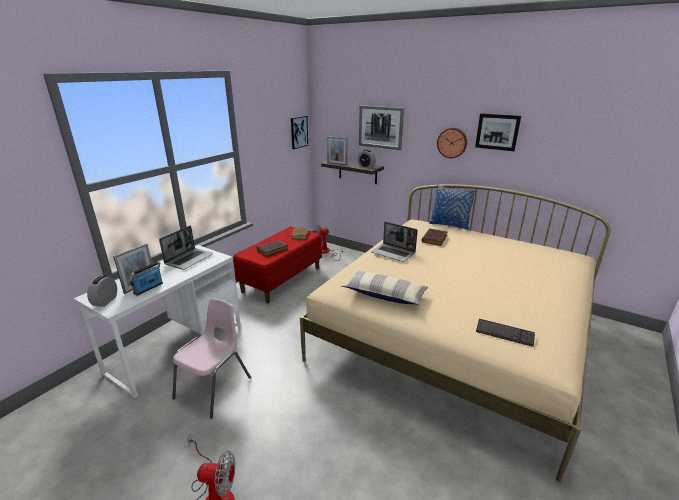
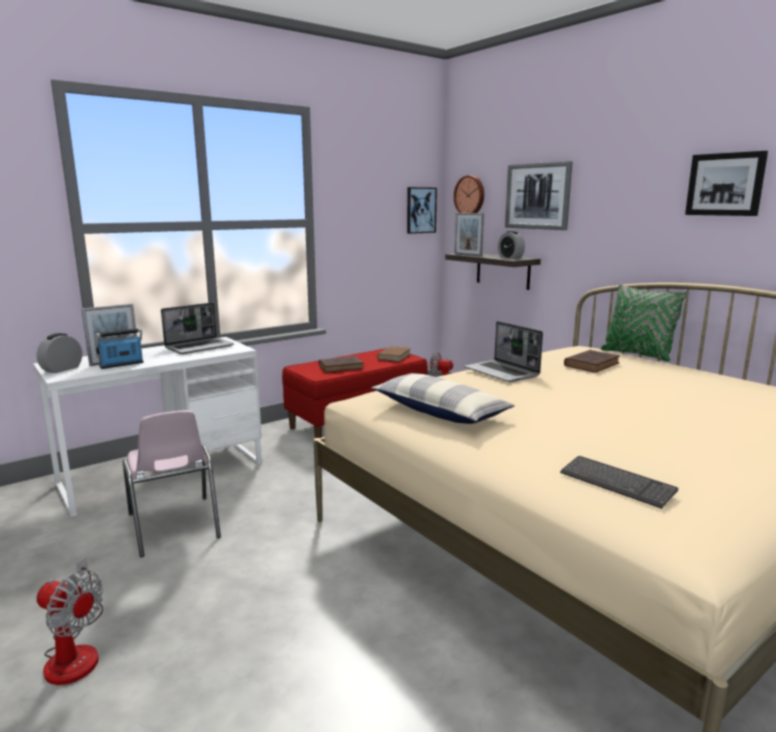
camera: 20 degrees right, 10 degrees down
pink chair [172,299,251,419] -> pink chair turned 105 degrees clockwise [122,410,221,557]
blue pillow [429,185,476,230] -> green pillow [601,284,687,362]
wall clock [437,128,467,158] -> wall clock moved to [454,175,484,213]

